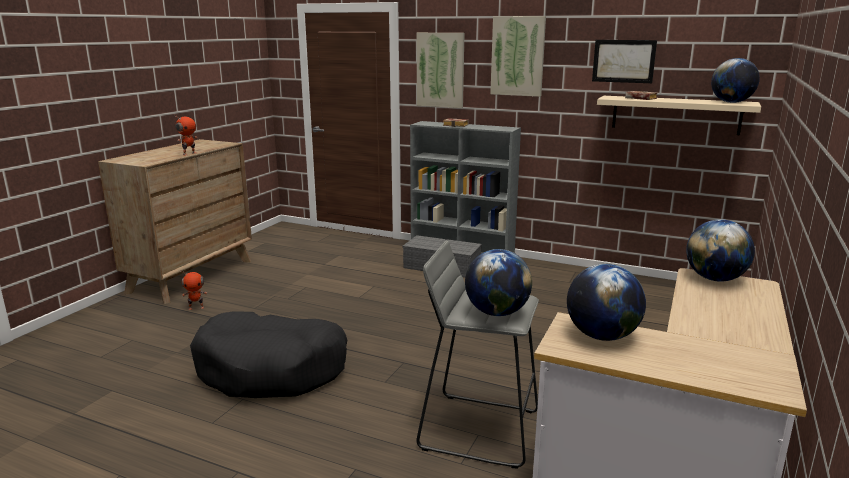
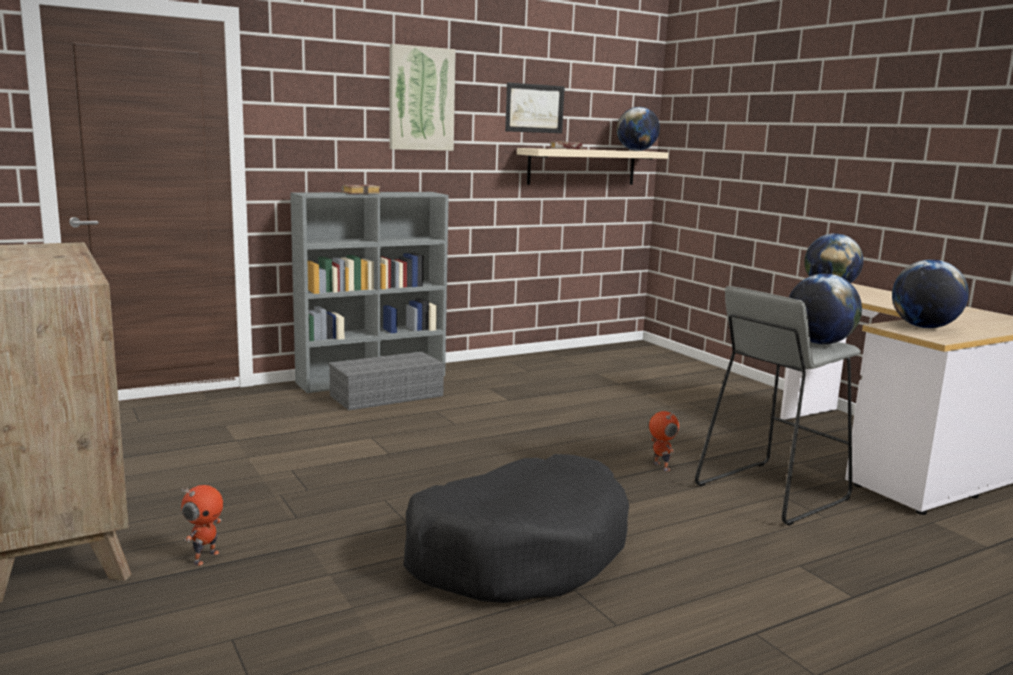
camera: 55 degrees left, 5 degrees down
toy robot [174,115,197,155] -> toy robot moved to [649,411,679,471]
picture [417,33,464,108] -> none

